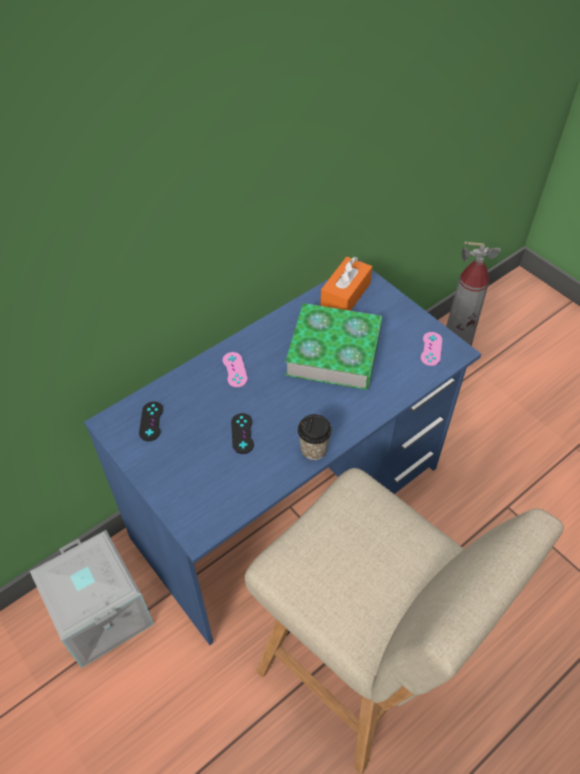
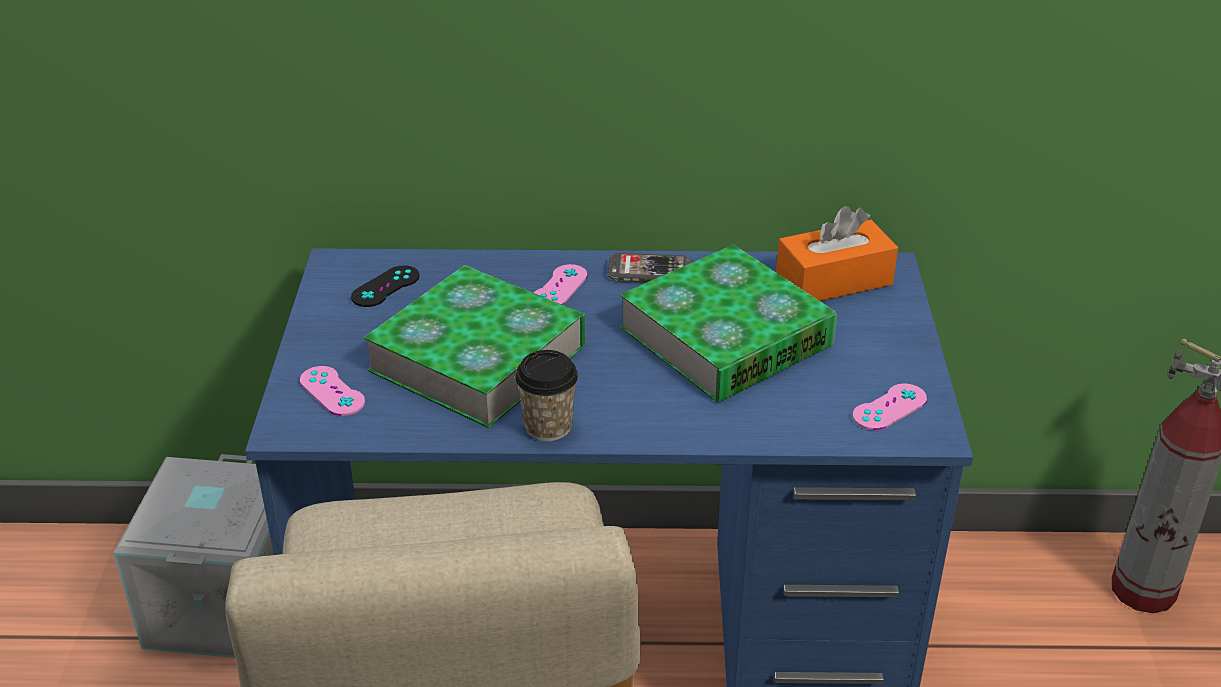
camera: 40 degrees right, 15 degrees down
black game controller [231,413,254,454] -> book [363,265,586,428]
none -> pink game controller [300,366,365,416]
none -> phone [607,253,693,283]

